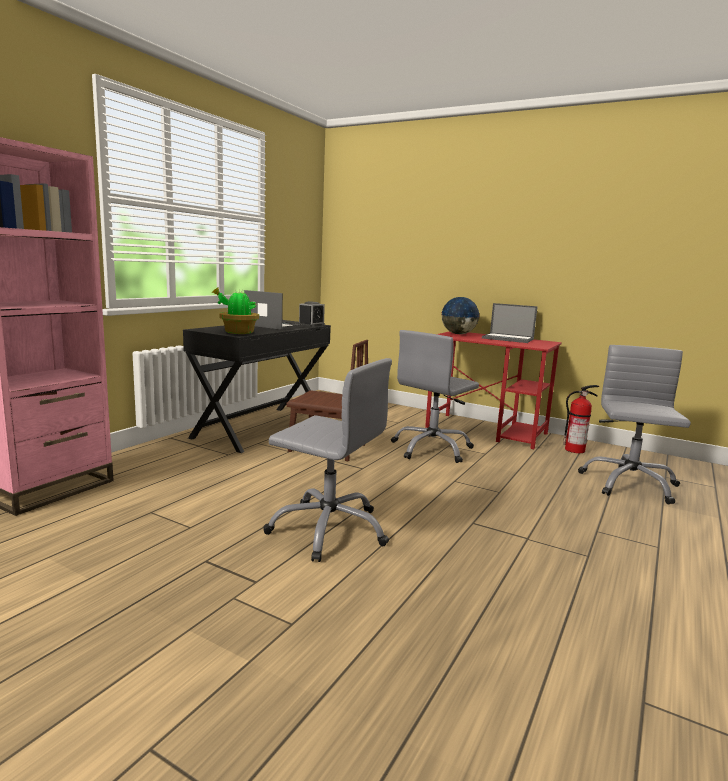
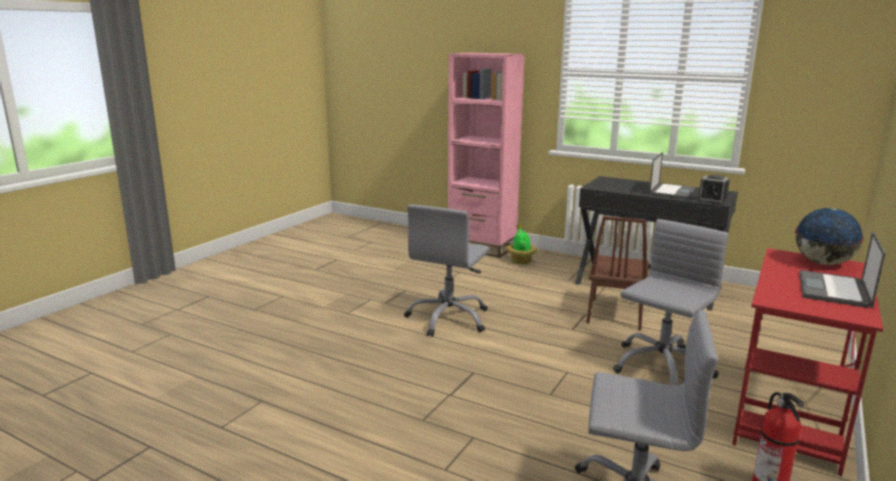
camera: 90 degrees right, 5 degrees up
potted plant [211,287,259,334] -> potted plant moved to [507,224,537,264]
grey office chair [391,330,479,463] -> grey office chair turned 90 degrees clockwise [613,219,729,385]

